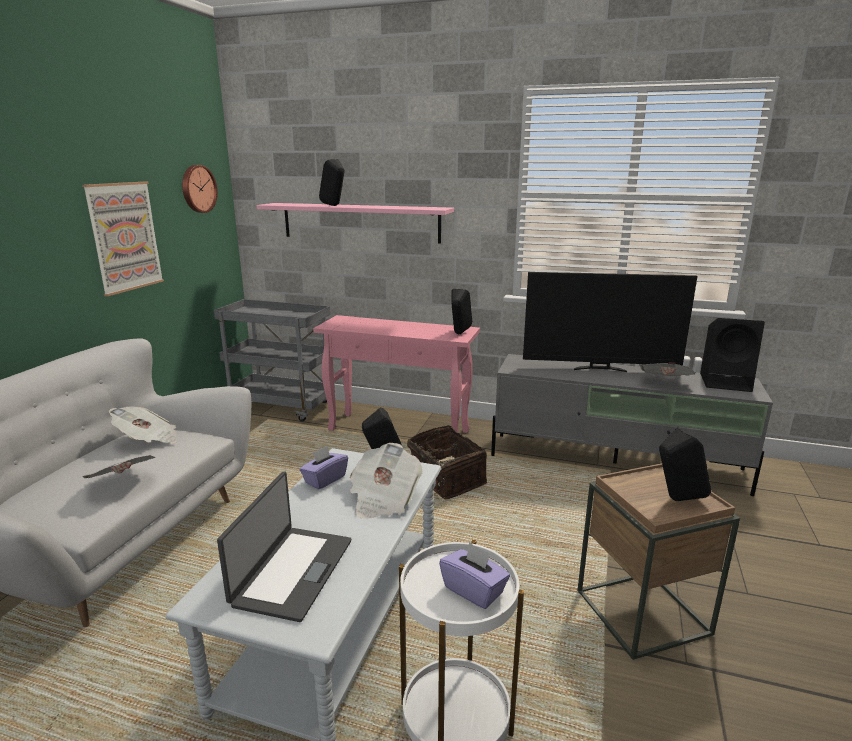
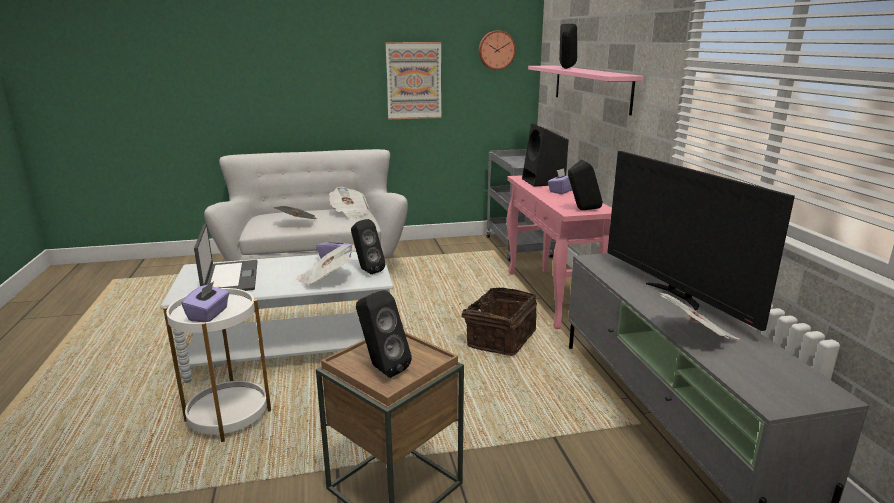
camera: 60 degrees right, 0 degrees up
laptop [217,472,351,622] -> laptop turned 90 degrees counterclockwise [194,223,257,291]
black speaker [700,318,765,392] -> black speaker moved to [522,123,568,187]
none -> purple tissue box [548,168,572,194]

